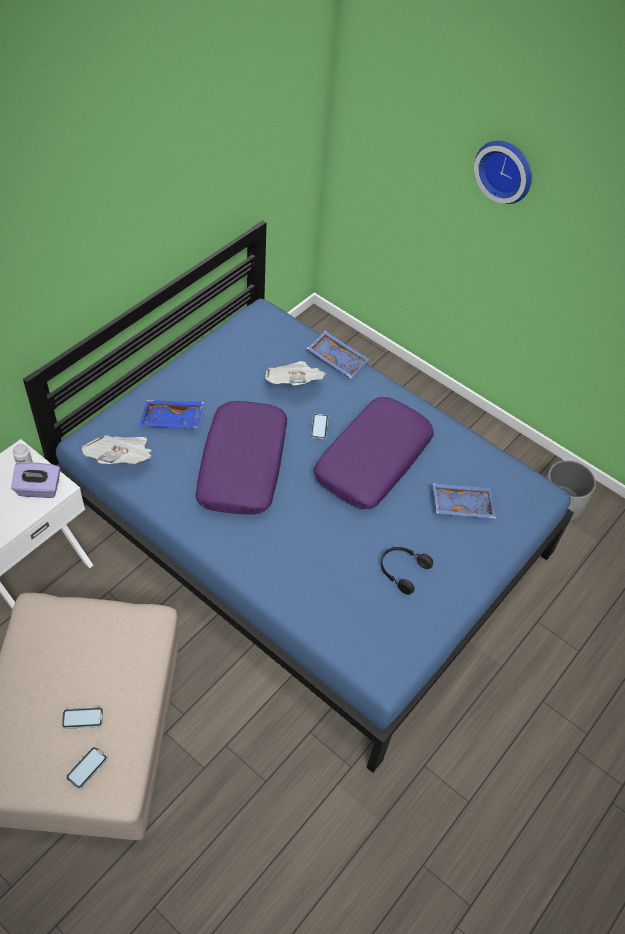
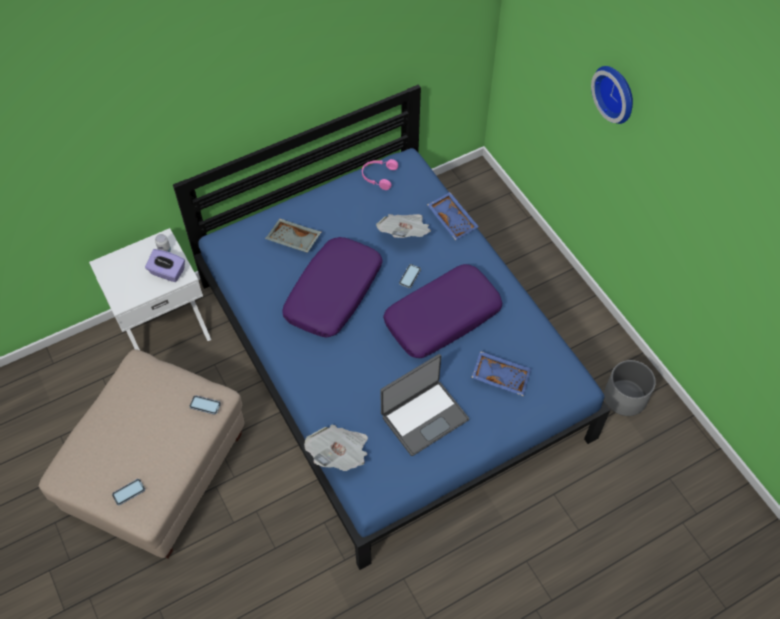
camera: 25 degrees right, 5 degrees up
phone [62,707,103,729] -> phone moved to [189,395,221,415]
newspaper [82,435,152,464] -> newspaper moved to [304,425,368,471]
blue tray [139,400,204,428] -> grey tray [265,219,321,253]
black headphones [381,547,433,595] -> laptop [380,354,469,456]
none -> pink headphones [362,159,398,190]

